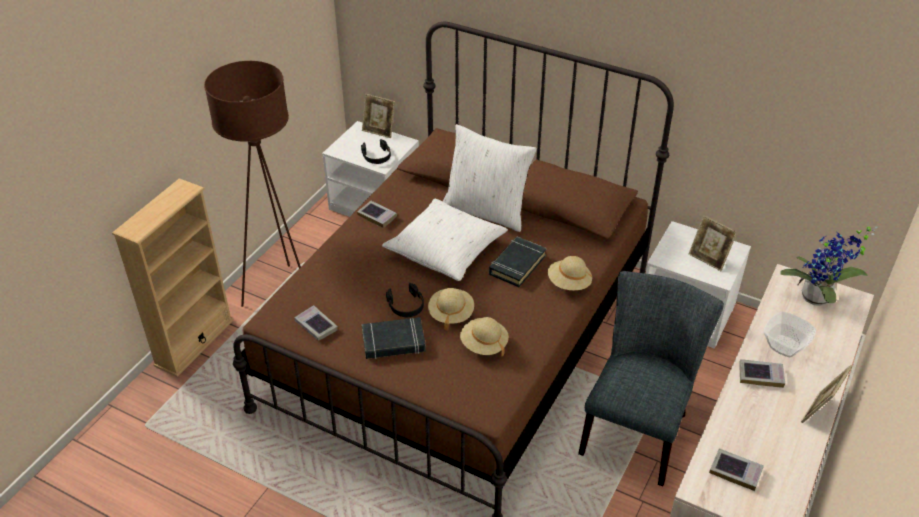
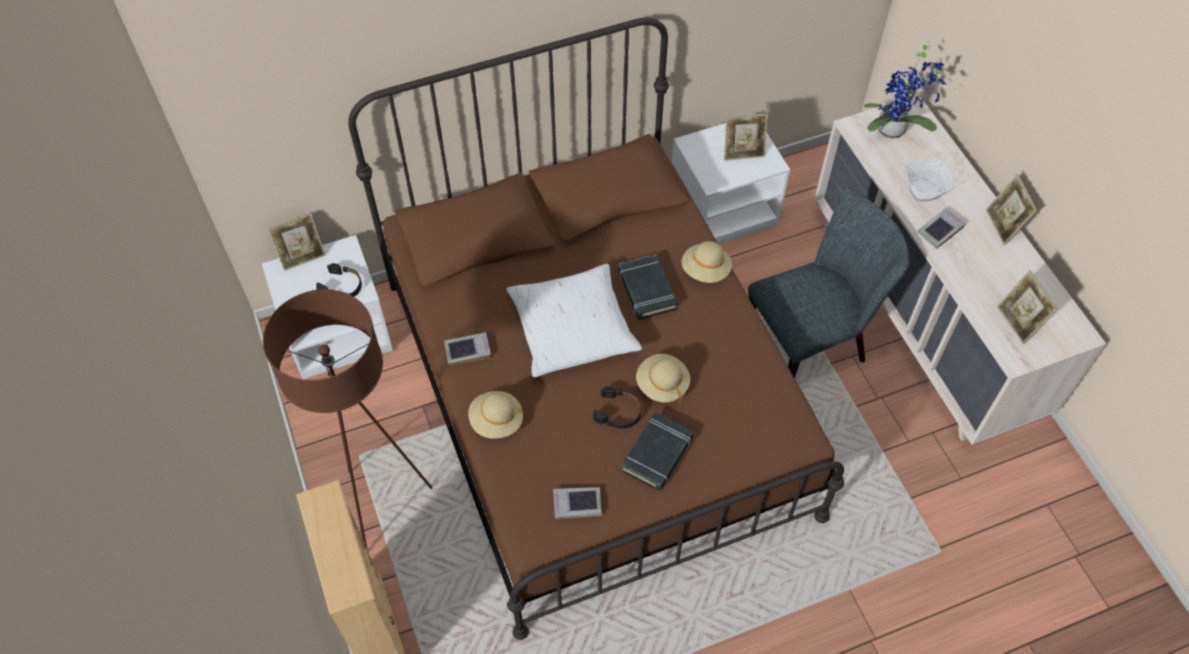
camera: 50 degrees left, 15 degrees up
white pillow [443,124,537,232] -> none
beige hat [460,317,509,357] -> beige hat moved to [468,391,524,439]
grey chair [578,271,724,486] -> grey chair turned 90 degrees clockwise [748,186,909,378]
book [709,448,764,491] -> picture frame [997,270,1058,344]

